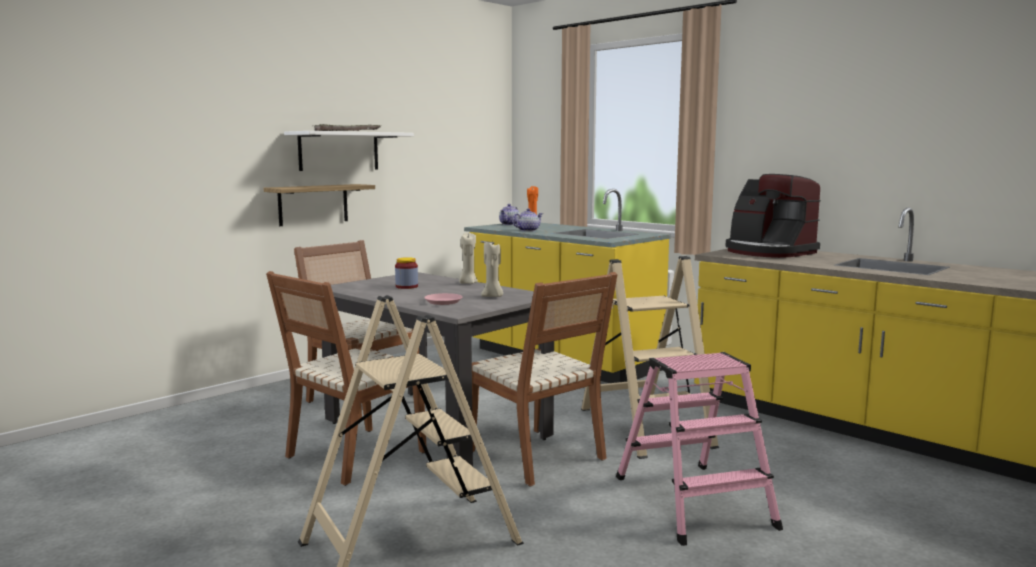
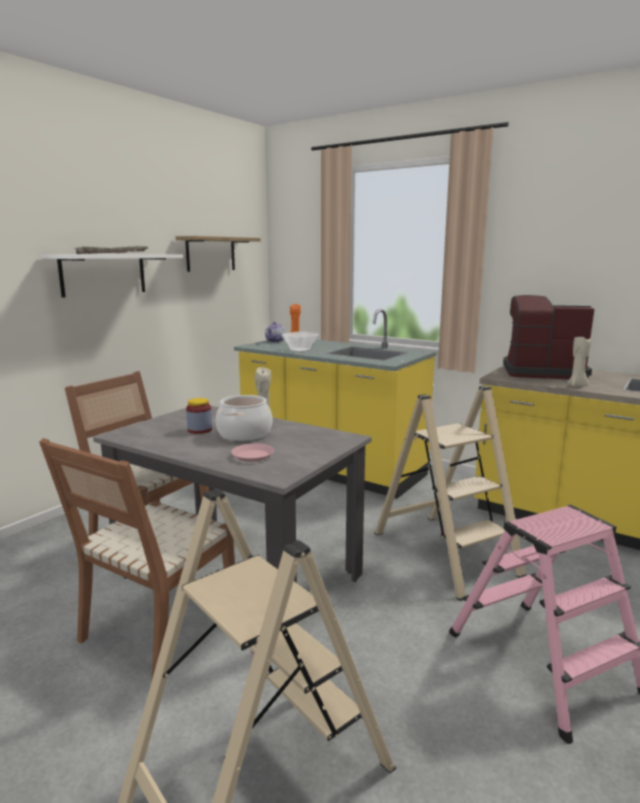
camera: 10 degrees left, 5 degrees up
shelf [264,184,375,226] -> shelf moved to [175,236,261,272]
chair [472,272,617,487] -> none
beige candle [481,242,503,297] -> beige candle moved to [567,337,591,387]
teapot [512,208,543,232] -> bowl [282,331,319,352]
coffee machine [726,174,821,258] -> coffee machine turned 150 degrees clockwise [503,295,594,379]
none -> cooking pot [216,395,272,441]

